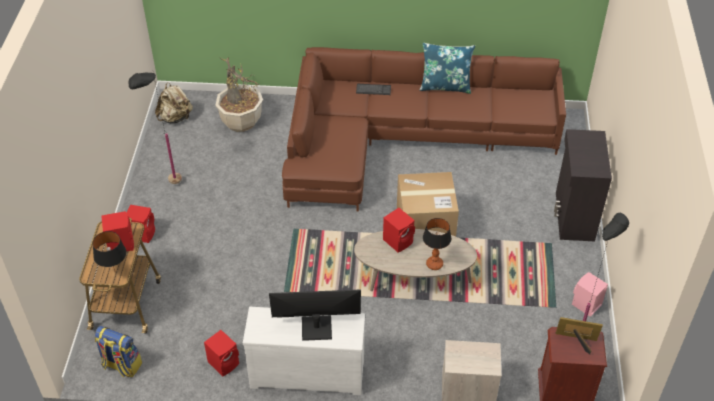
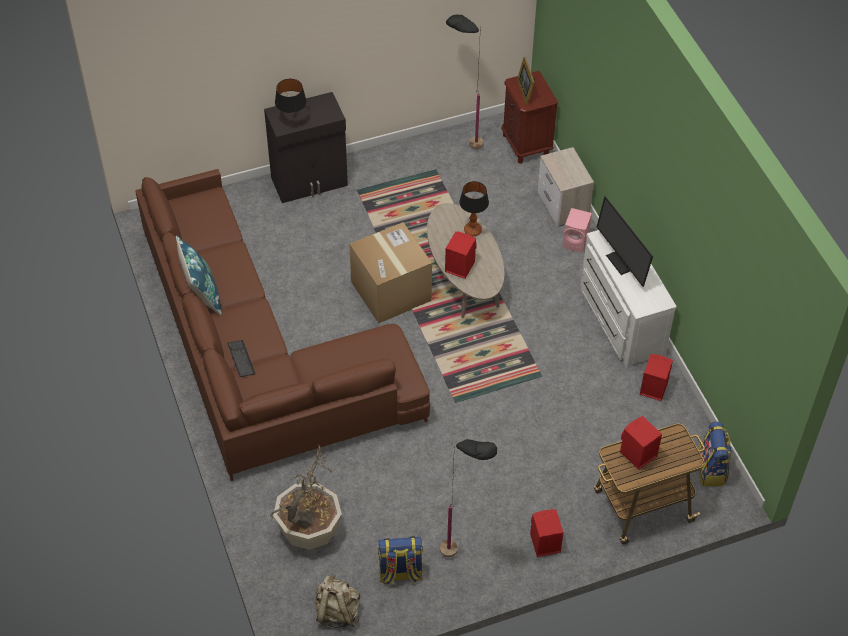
camera: 115 degrees left, 5 degrees up
black table lamp [93,231,127,271] -> black table lamp moved to [275,79,307,123]
pink speaker [572,272,608,317] -> pink speaker moved to [563,208,592,252]
none -> backpack [378,536,423,585]

